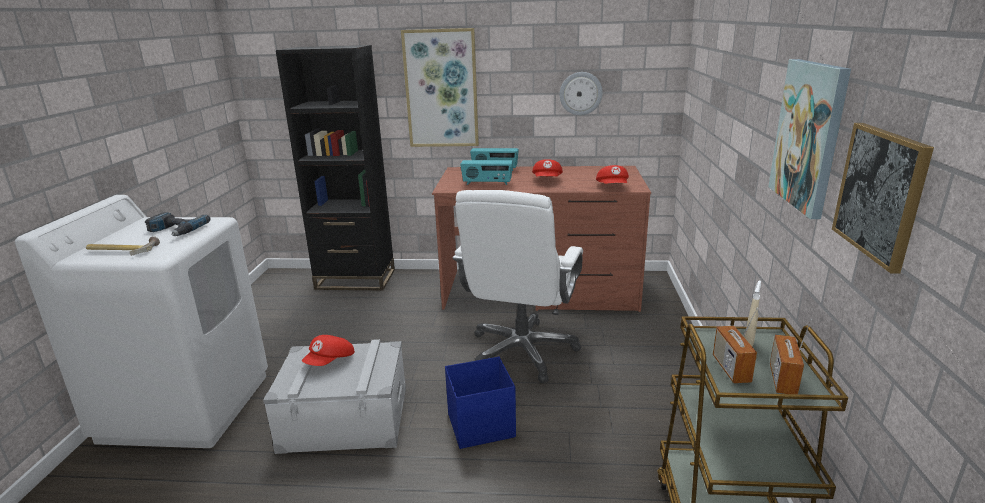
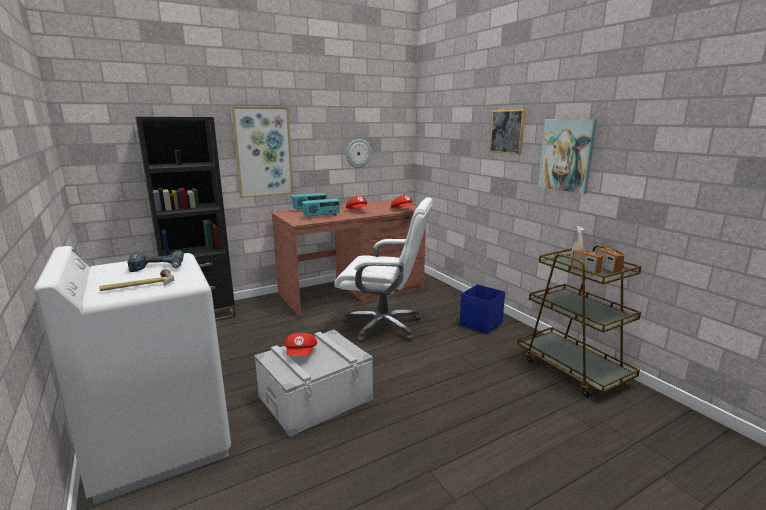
camera: 35 degrees left, 5 degrees down
blue storage box [445,357,516,449] -> blue storage box moved to [460,284,505,334]
white office chair [453,190,583,383] -> white office chair turned 60 degrees counterclockwise [334,197,433,343]
picture [832,123,934,274] -> picture moved to [489,110,526,155]

